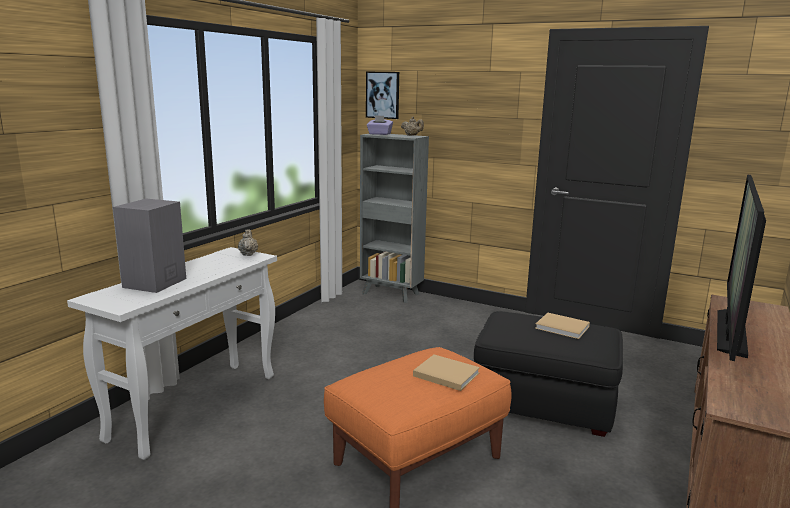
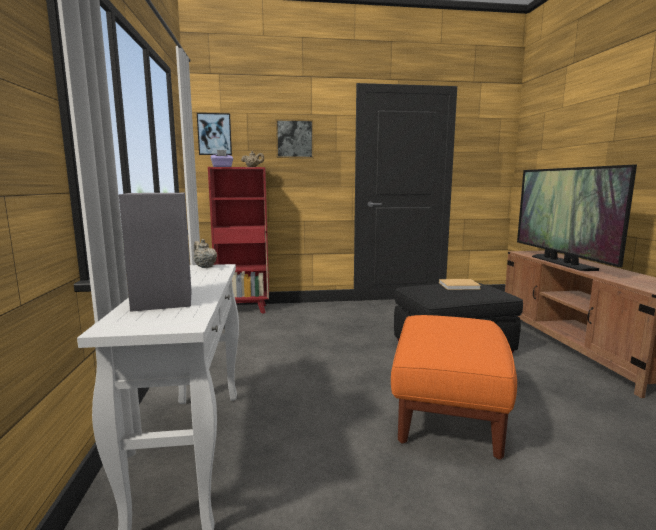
camera: 35 degrees left, 5 degrees down
grey bookcase [360,134,429,303] -> red bookcase [208,167,269,314]
beige book [413,354,480,391] -> none
none -> picture [276,119,314,158]

